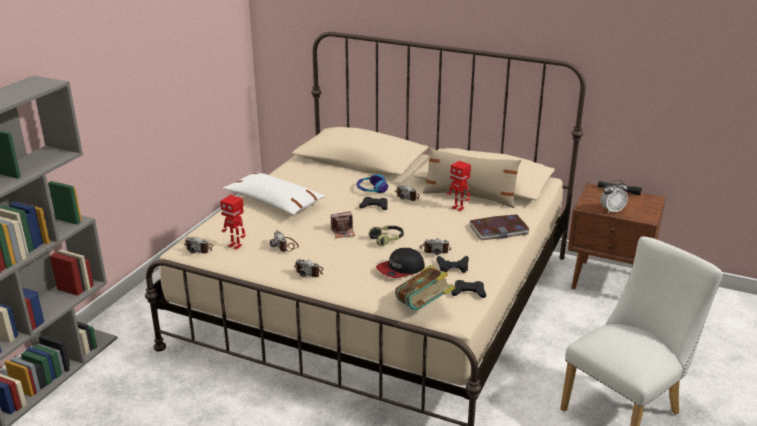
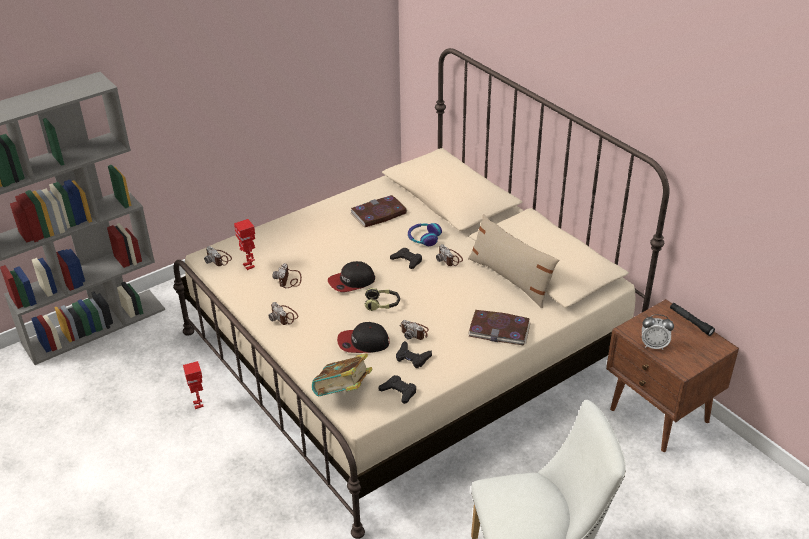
camera: 30 degrees right, 10 degrees up
white pillow [223,172,326,215] -> none
camera [331,211,355,238] -> cap [328,261,375,292]
toy robot [447,161,471,211] -> toy robot moved to [183,361,204,409]
none -> book [350,195,407,227]

